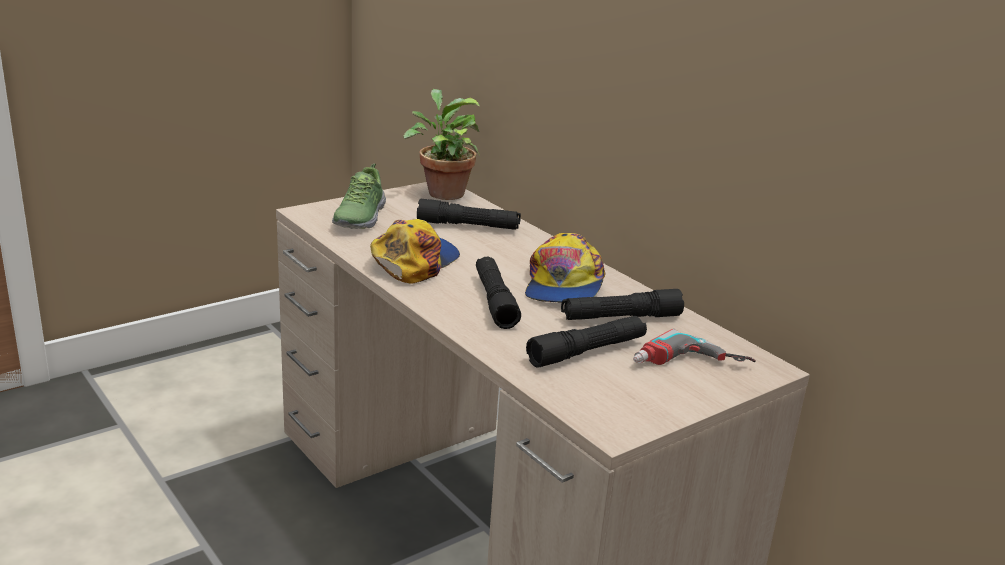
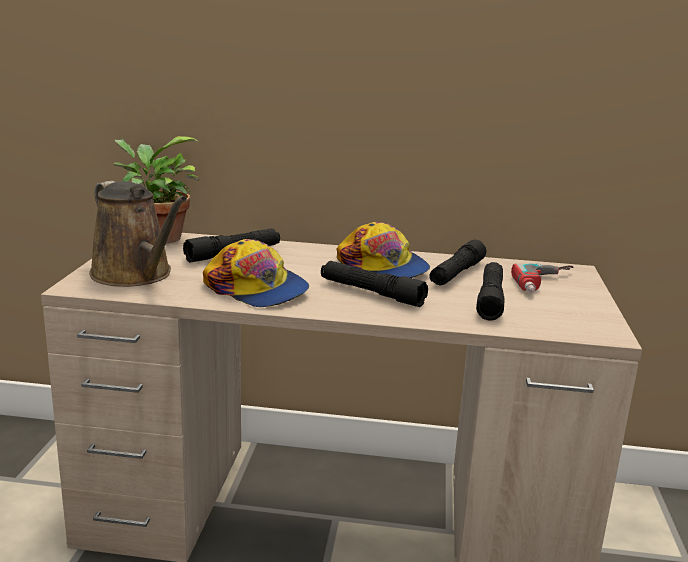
camera: 45 degrees left, 5 degrees down
shoe [332,164,386,229] -> brown watering can [89,181,187,287]
cap [370,219,460,284] -> cap turned 150 degrees clockwise [203,239,309,307]

